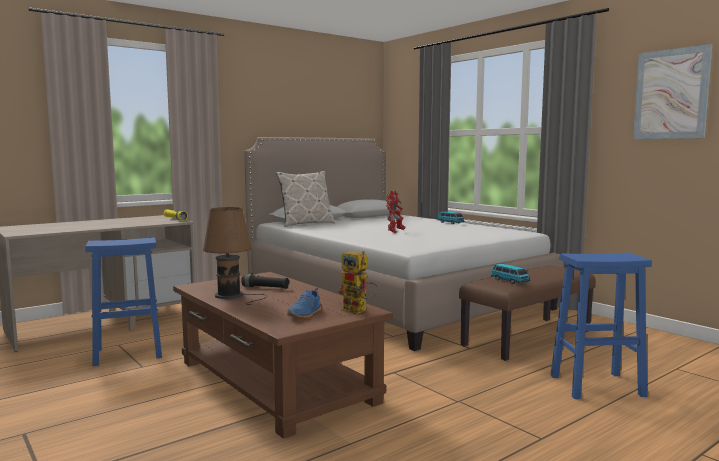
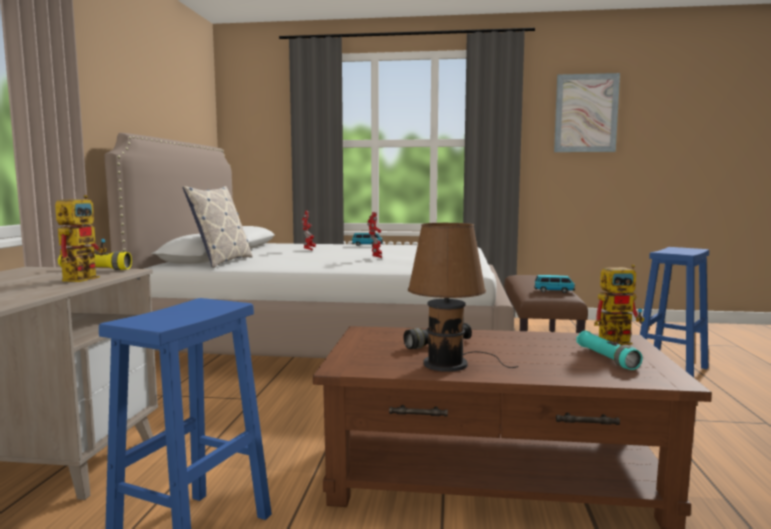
camera: 45 degrees left, 0 degrees up
blue shoe [287,288,321,318] -> turquoise flashlight [576,331,643,370]
none -> toy robot [55,195,107,282]

